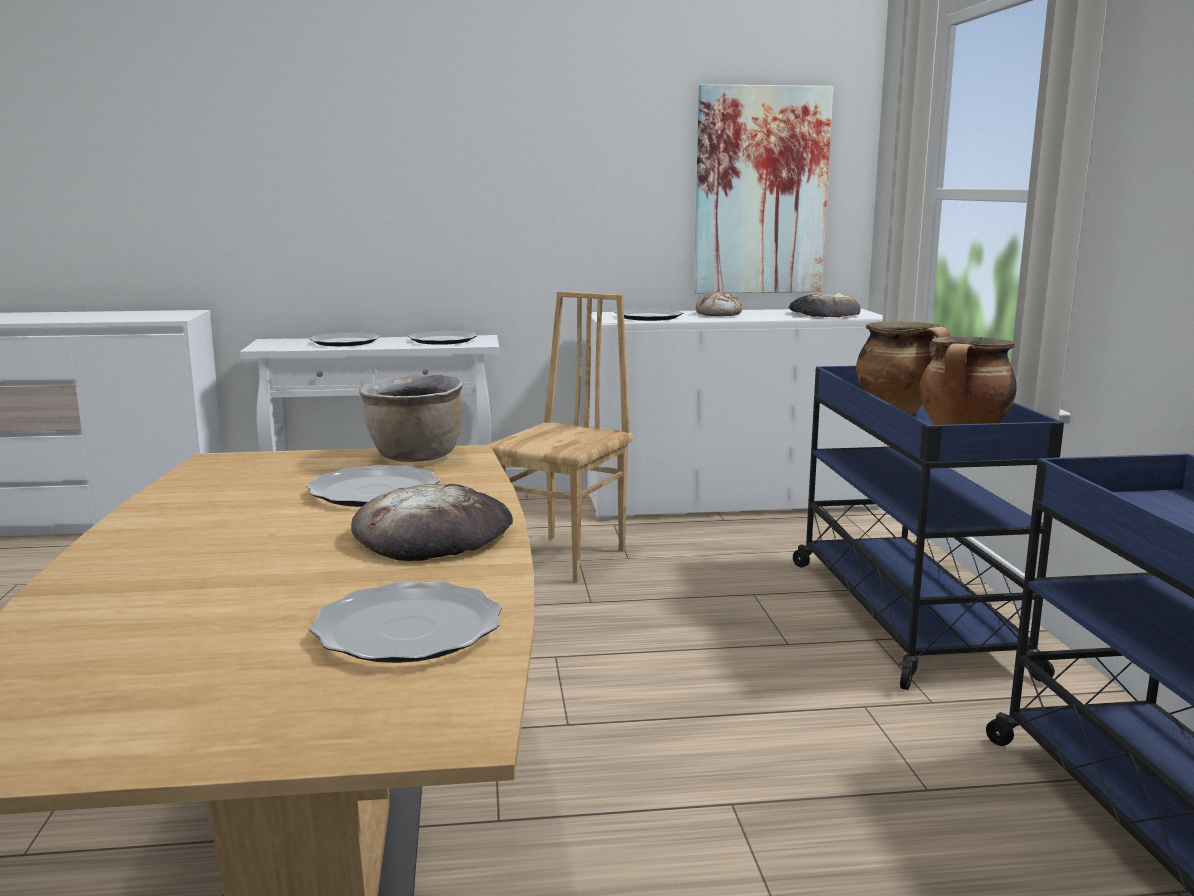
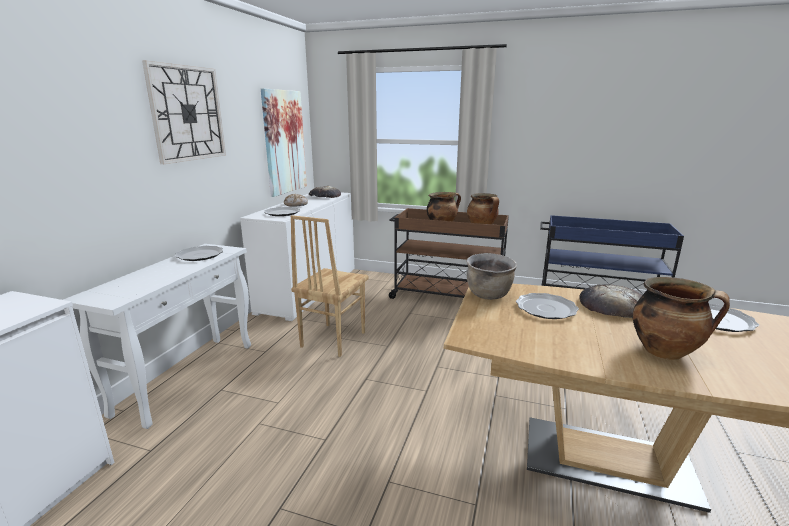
camera: 65 degrees left, 5 degrees up
plate [309,332,380,346] -> none
brown chair [488,291,633,583] -> brown chair turned 120 degrees counterclockwise [291,215,369,357]
blue cart [793,366,1064,690] -> brown cart [389,208,509,299]
none -> wall clock [142,60,226,164]
none -> cooking pot [633,277,730,360]

